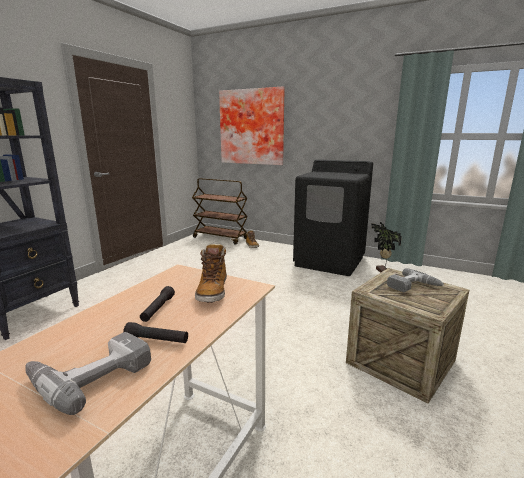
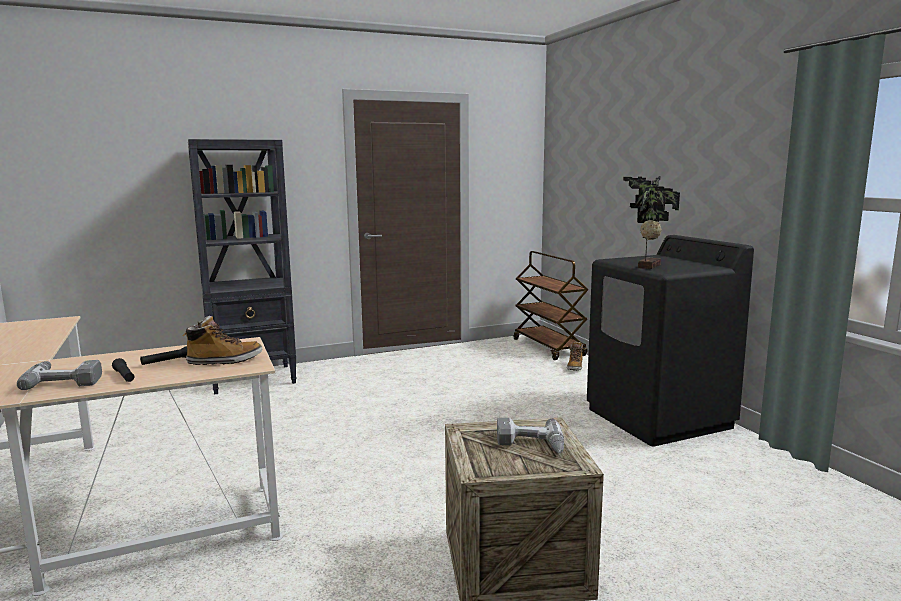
camera: 40 degrees right, 5 degrees down
boot [195,243,227,303] -> boot turned 150 degrees counterclockwise [183,316,262,365]
picture [219,87,285,165] -> none
potted plant [371,222,402,273] -> potted plant moved to [623,176,680,269]

